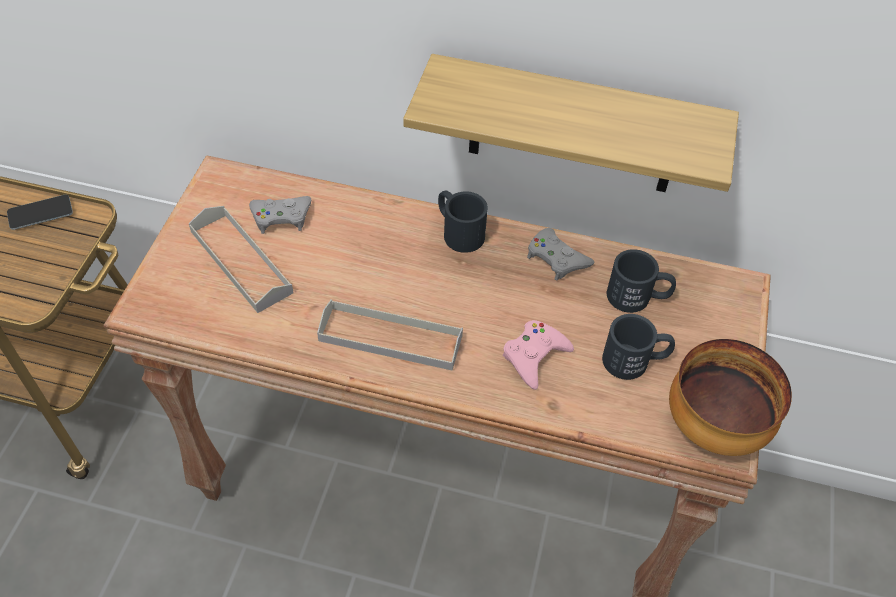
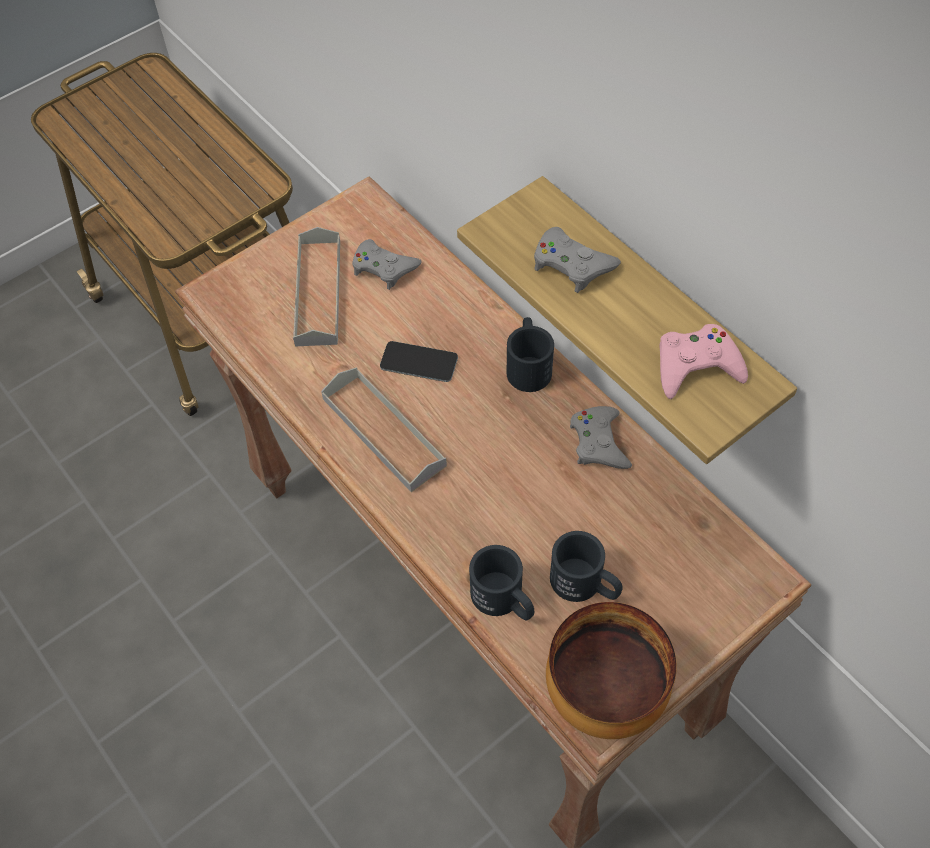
camera: 40 degrees right, 5 degrees up
phone [7,195,73,230] -> phone moved to [380,341,458,382]
pink game controller [503,320,574,390] -> pink game controller moved to [659,324,748,399]
black mug [607,249,676,313] -> black mug moved to [469,545,534,621]
none -> grey game controller [534,227,621,293]

